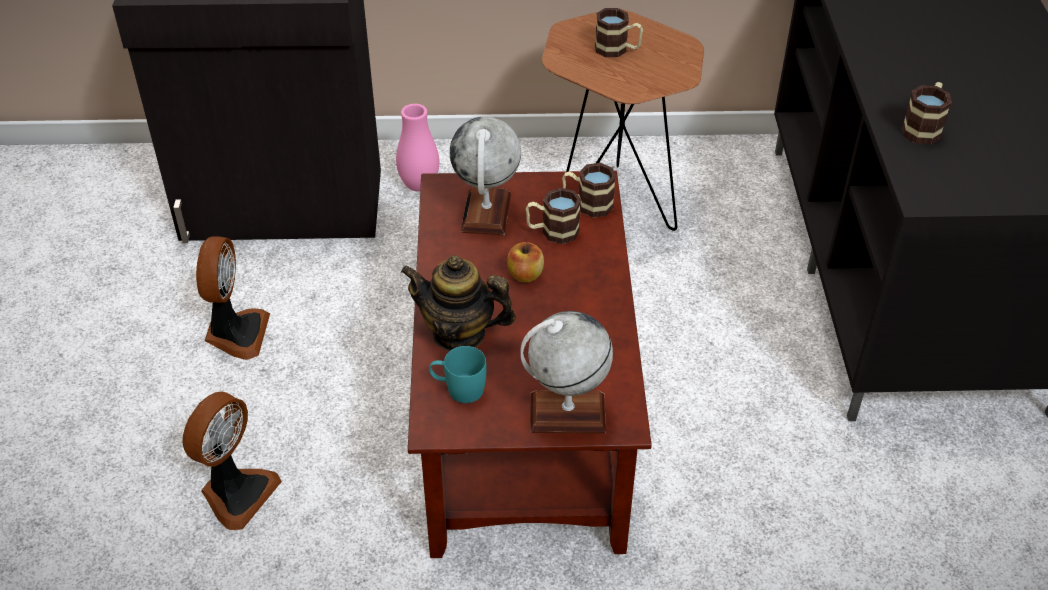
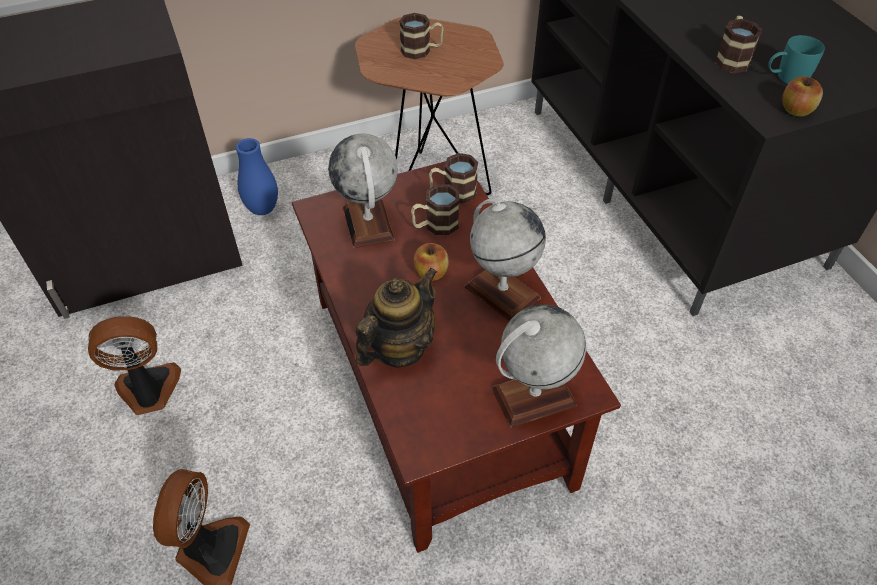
camera: 20 degrees left, 5 degrees up
fan [196,236,270,360] -> fan turned 90 degrees counterclockwise [88,316,181,415]
pink vase [396,104,439,192] -> blue vase [236,138,278,215]
teapot [401,255,516,351] -> teapot turned 135 degrees clockwise [356,268,437,368]
turquoise mug [429,346,486,403] -> turquoise mug moved to [768,35,825,84]
none -> globe [465,198,546,321]
none -> apple [782,76,823,116]

